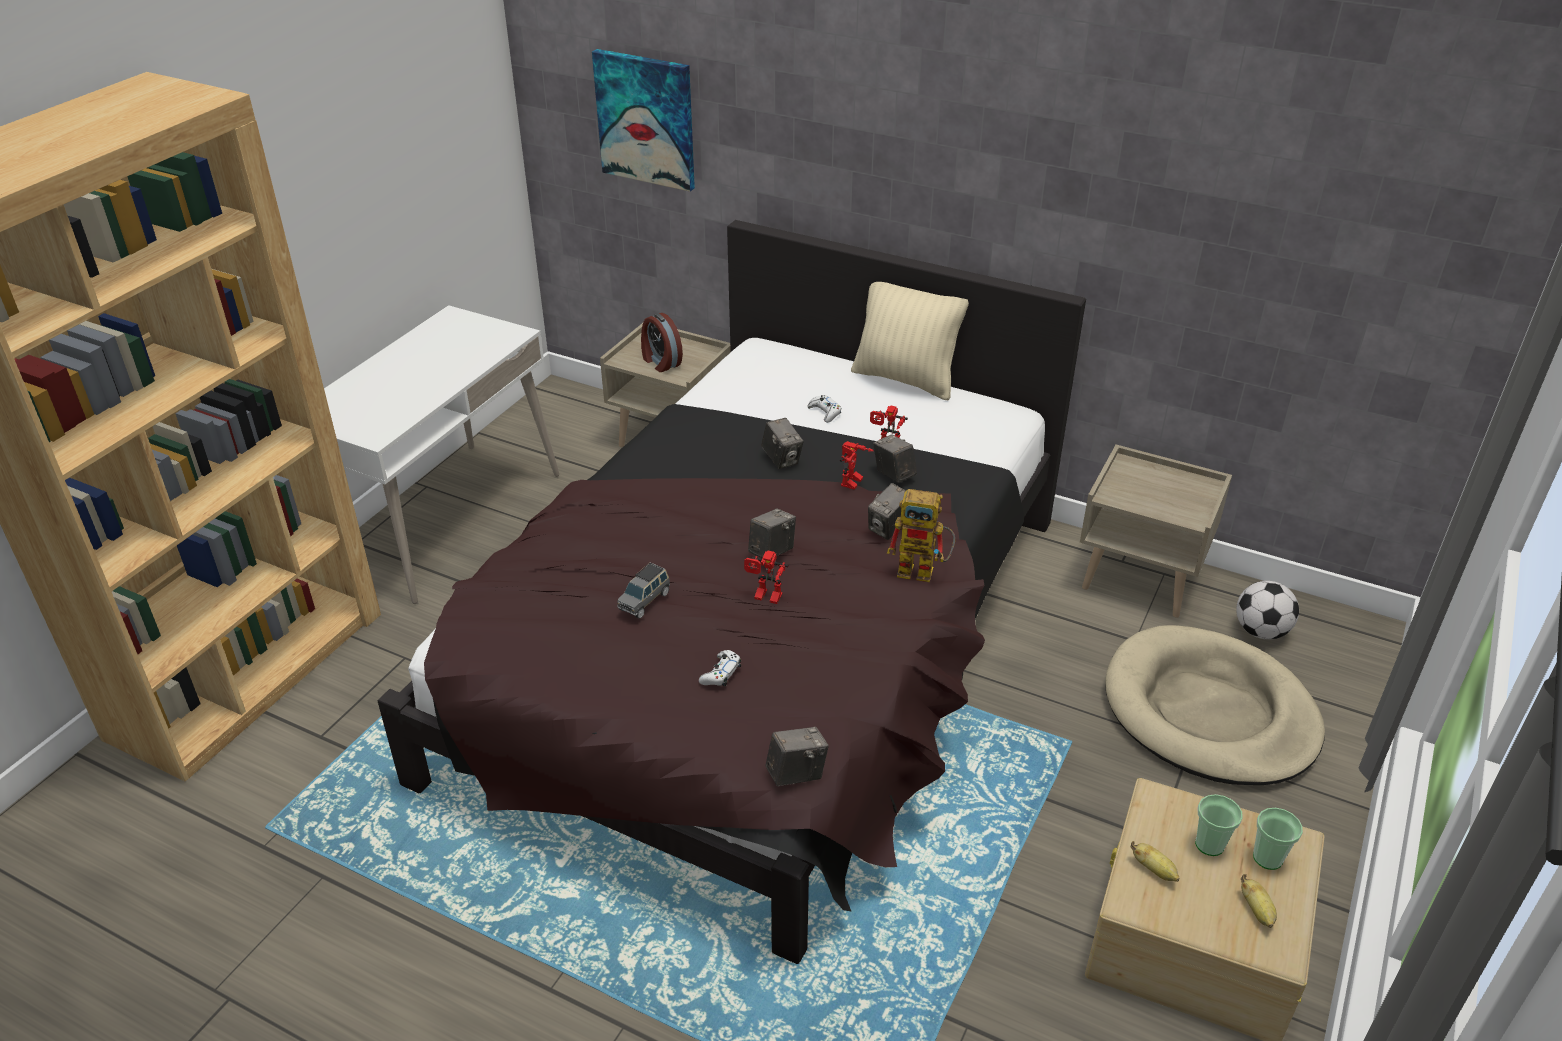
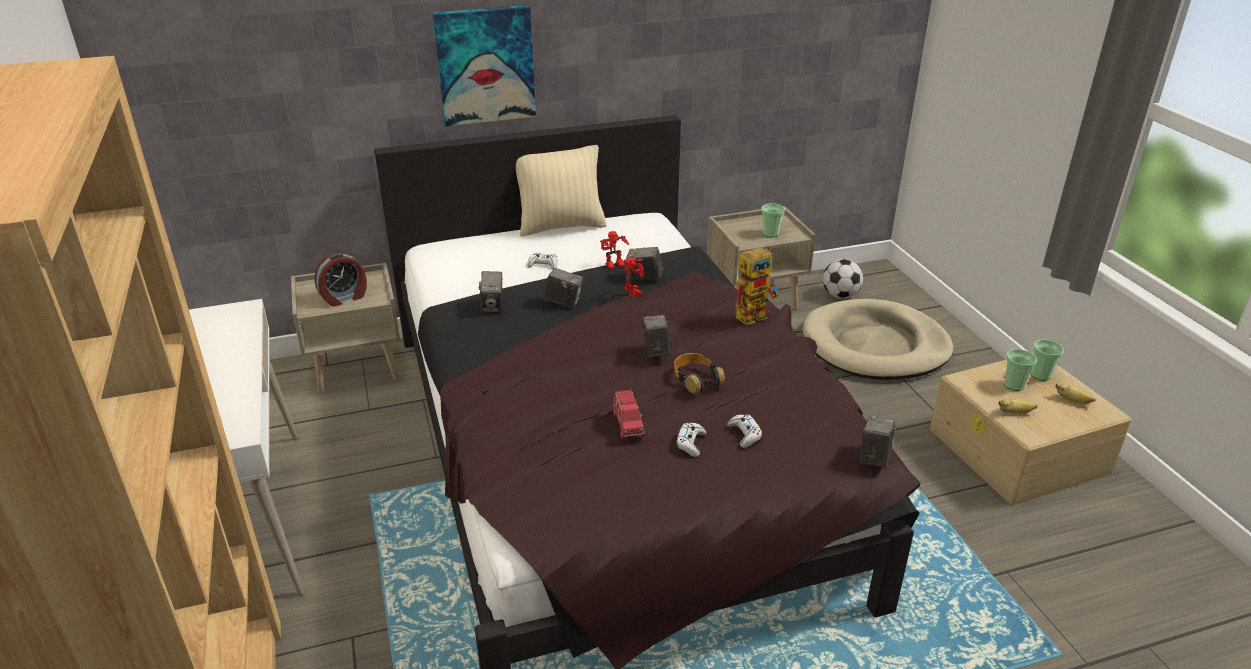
camera: 45 degrees left, 5 degrees down
picture [592,49,695,192] -> picture moved to [432,5,536,126]
grey toy car [617,563,670,619] -> red toy car [613,390,644,439]
alarm clock [641,313,683,372] -> alarm clock turned 45 degrees counterclockwise [314,252,367,307]
toy robot [744,551,789,604] -> headphones [674,353,725,393]
camera [868,483,906,540] -> camera moved to [479,271,502,313]
none -> white game controller [676,422,707,457]
none -> cup [761,203,785,238]

